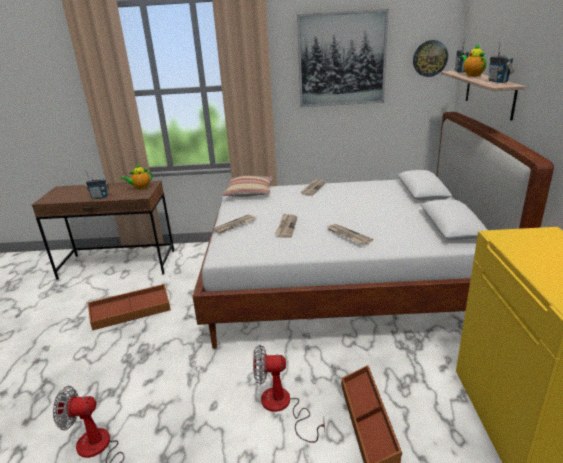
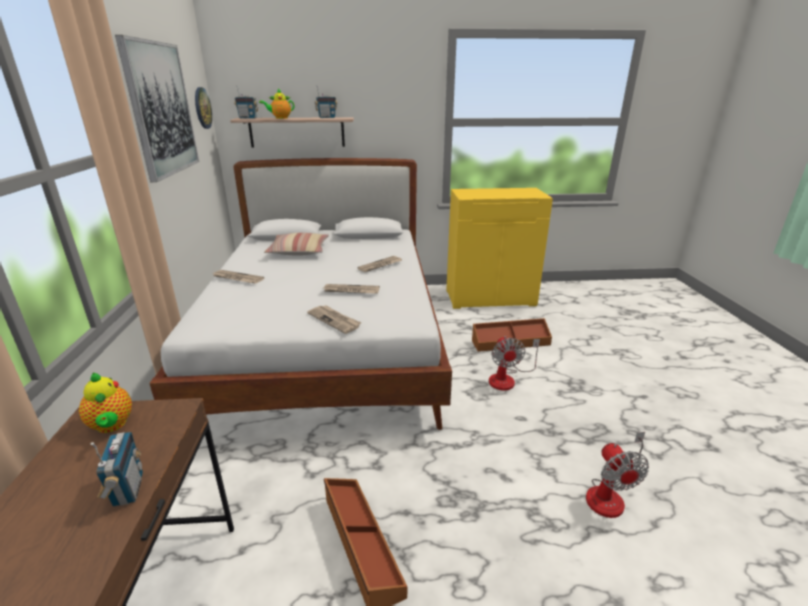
camera: 95 degrees left, 0 degrees up
pillow [222,176,273,197] -> pillow moved to [264,233,329,255]

